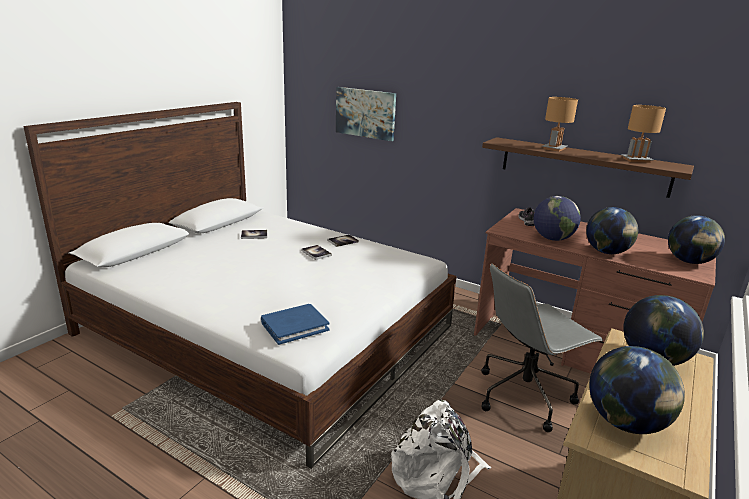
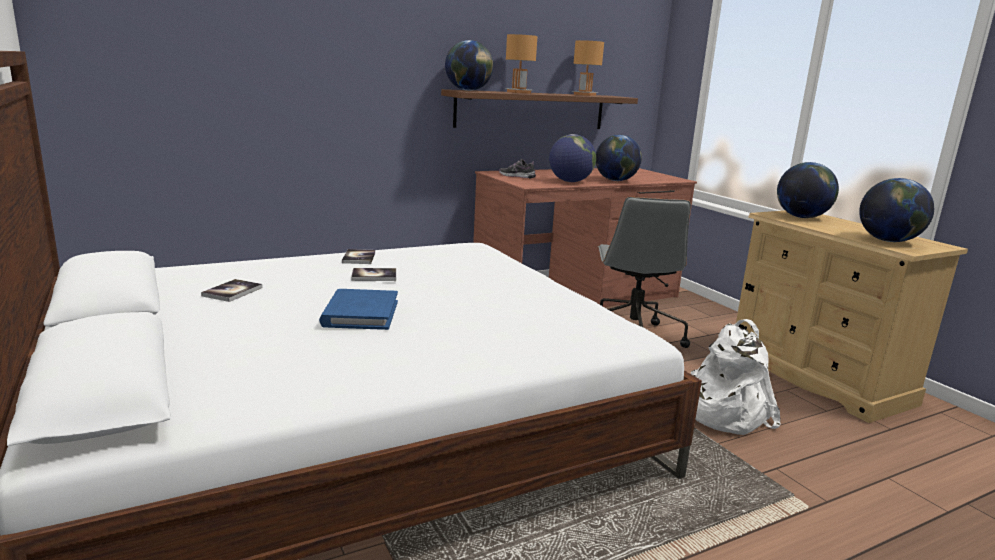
camera: 60 degrees left, 5 degrees down
blue book [261,304,330,345] -> blue book moved to [319,289,398,330]
picture [336,87,396,141] -> none
globe [668,215,725,264] -> globe moved to [445,40,493,91]

